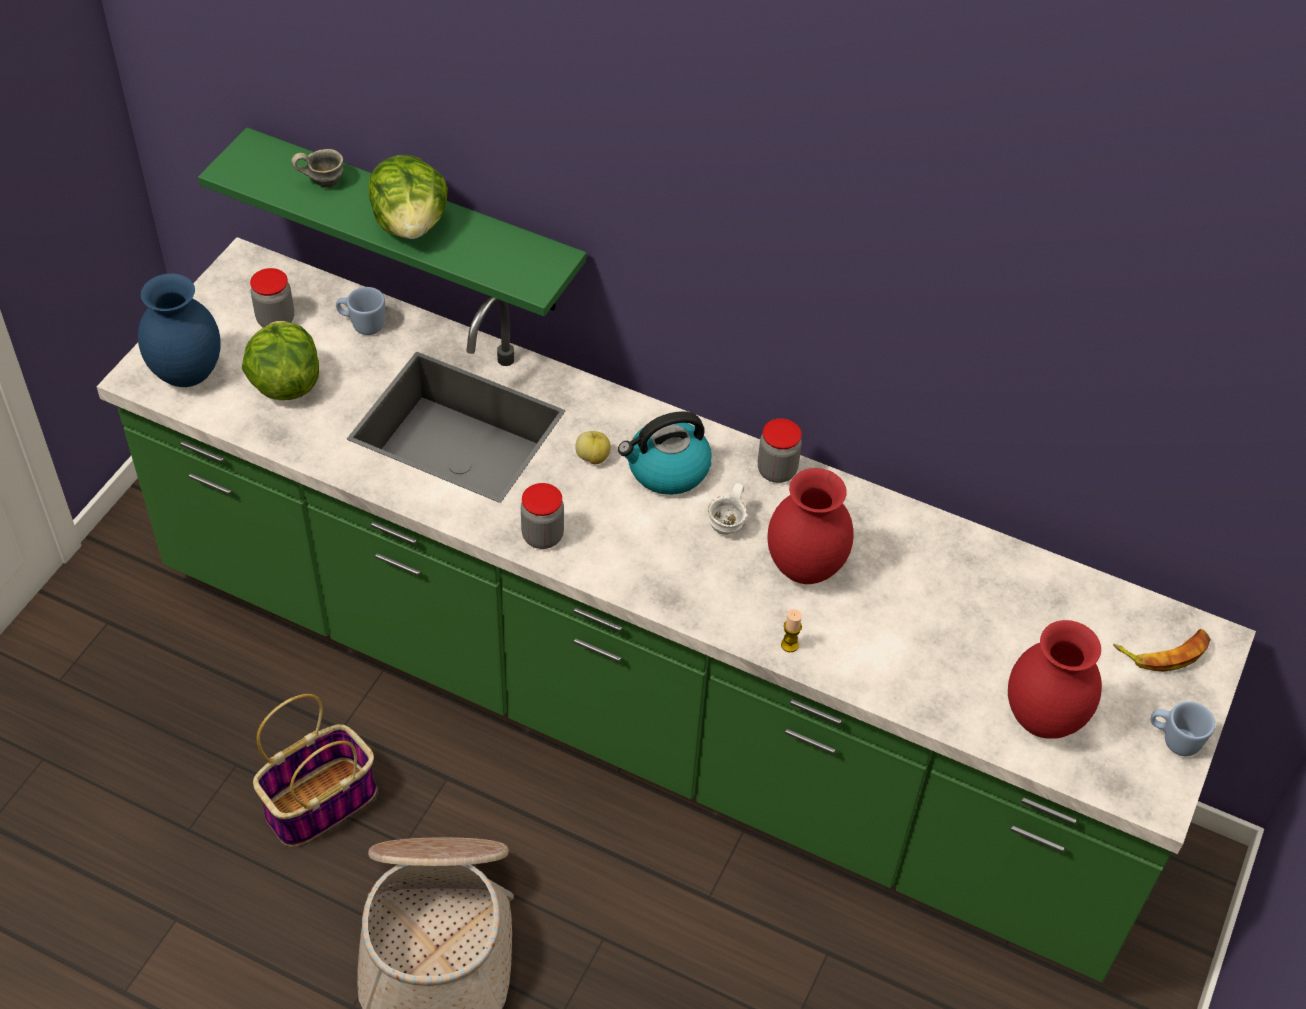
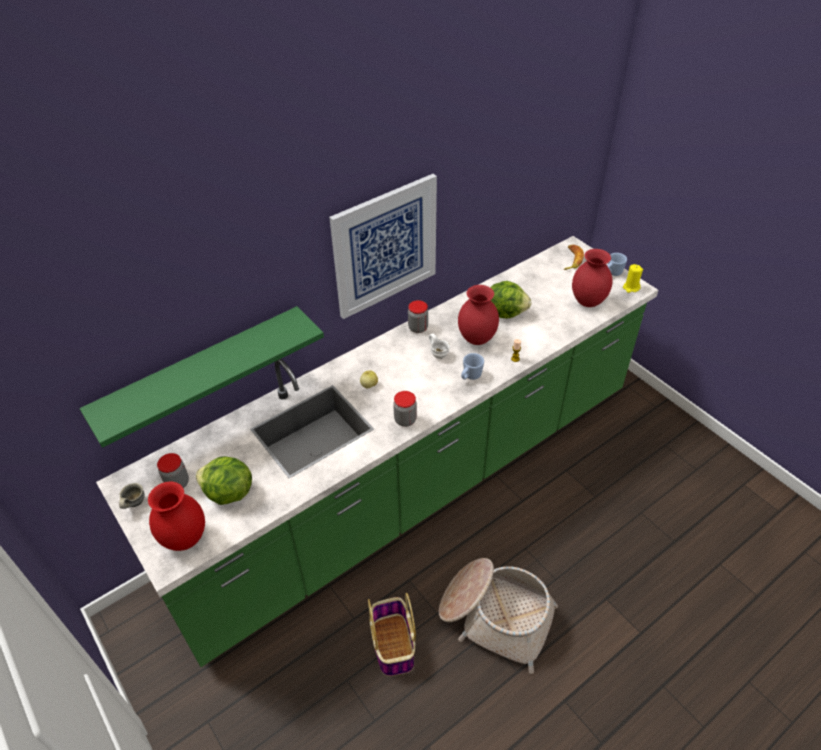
camera: 60 degrees left, 5 degrees down
blue vase [138,273,221,387] -> red vase [148,482,205,551]
grey mug [291,149,343,188] -> grey mug moved to [119,483,145,509]
blue mug [336,287,385,335] -> blue mug moved to [461,353,484,380]
lettuce [369,155,448,239] -> lettuce moved to [490,281,531,319]
kettle [618,411,712,495] -> none
none -> picture [329,174,437,319]
none -> yellow candle [623,264,643,293]

